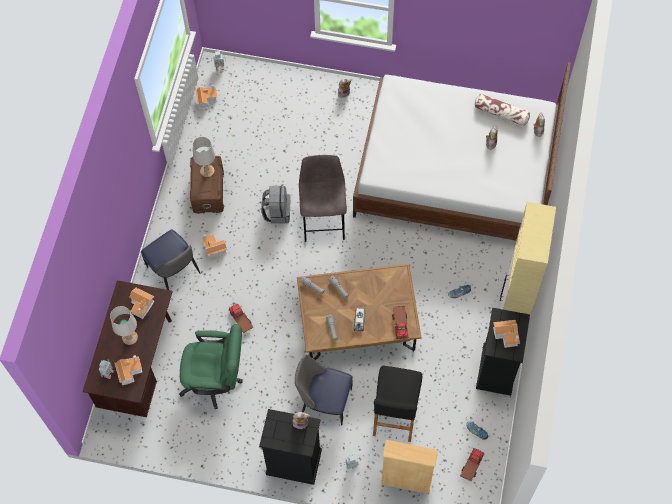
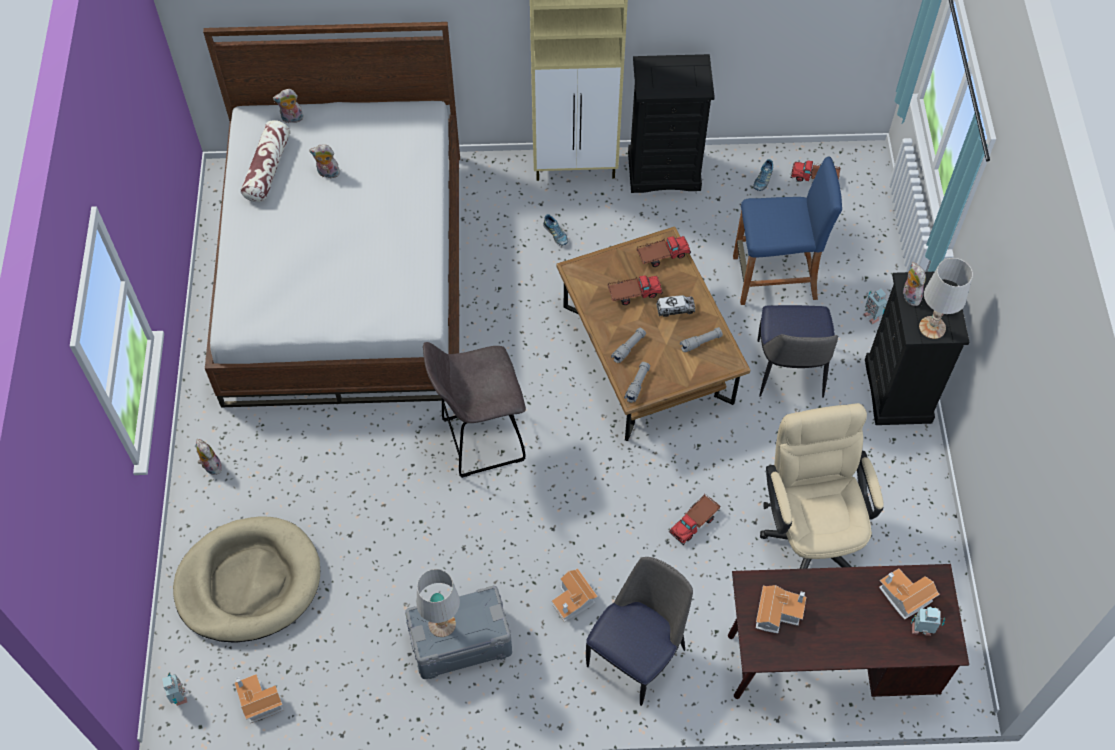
camera: 105 degrees left, 5 degrees down
white table lamp [110,306,138,345] -> white table lamp moved to [919,258,973,339]
green office chair [179,324,243,409] -> beige office chair [760,403,884,569]
brown storage box [190,156,224,214] -> grey storage box [405,586,512,679]
grey backpack [261,186,291,223] -> none
black stool [373,365,422,442] -> blue stool [733,156,842,305]
beige bookcase [381,440,438,494] -> none
toy house [493,320,520,348] -> none
none -> beige dog bed [173,517,320,643]
none -> toy truck [608,275,663,305]

